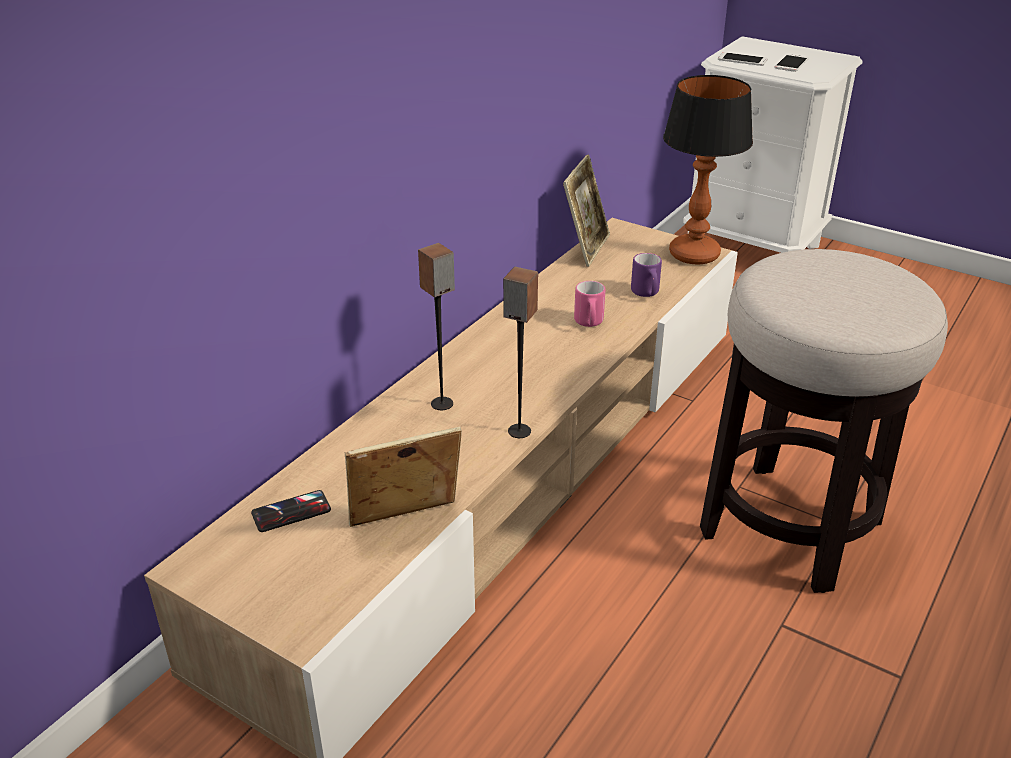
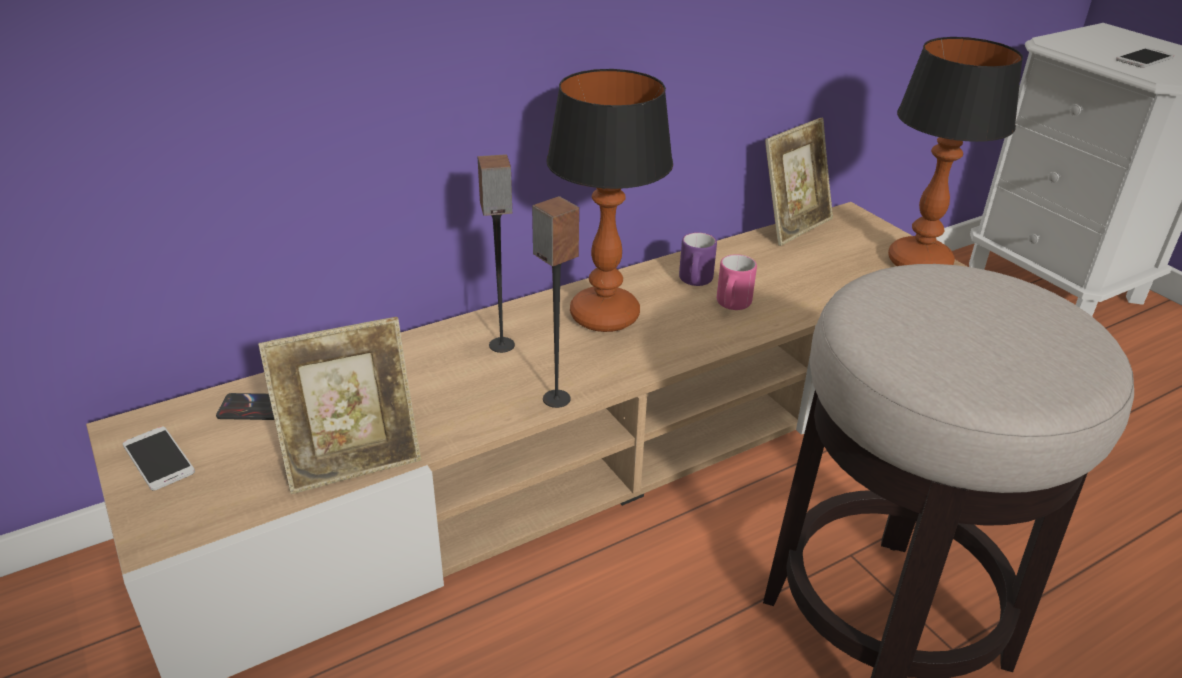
camera: 25 degrees right, 0 degrees up
picture frame [345,427,462,527] -> picture frame turned 150 degrees clockwise [258,317,421,494]
purple mug [631,253,662,297] -> purple mug moved to [679,232,717,286]
phone [718,52,768,66] -> phone moved to [123,427,195,490]
none -> table lamp [546,69,673,332]

